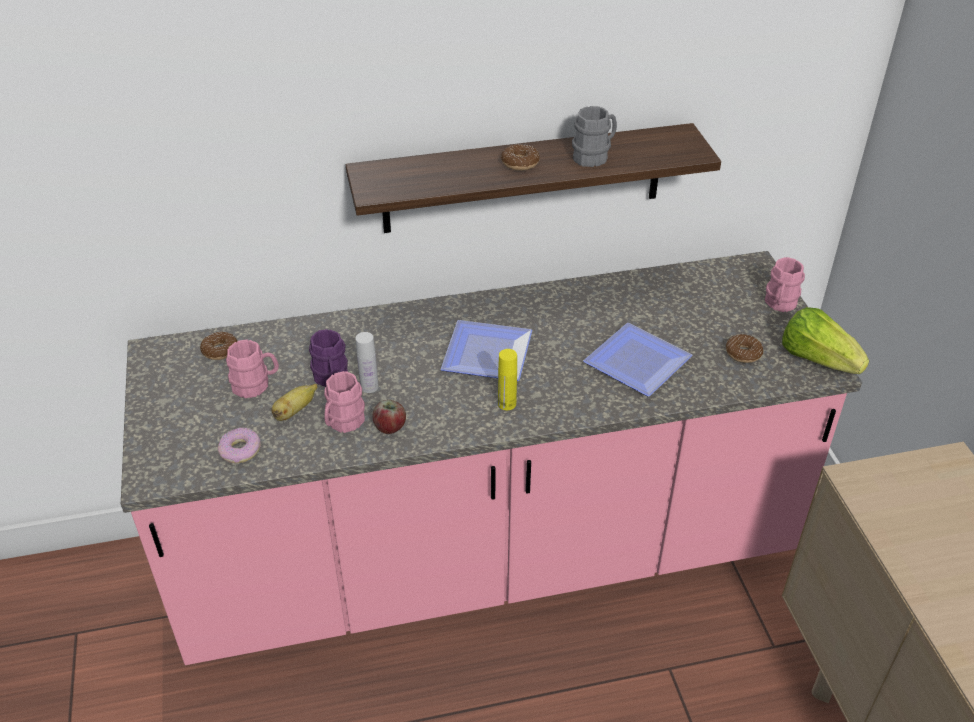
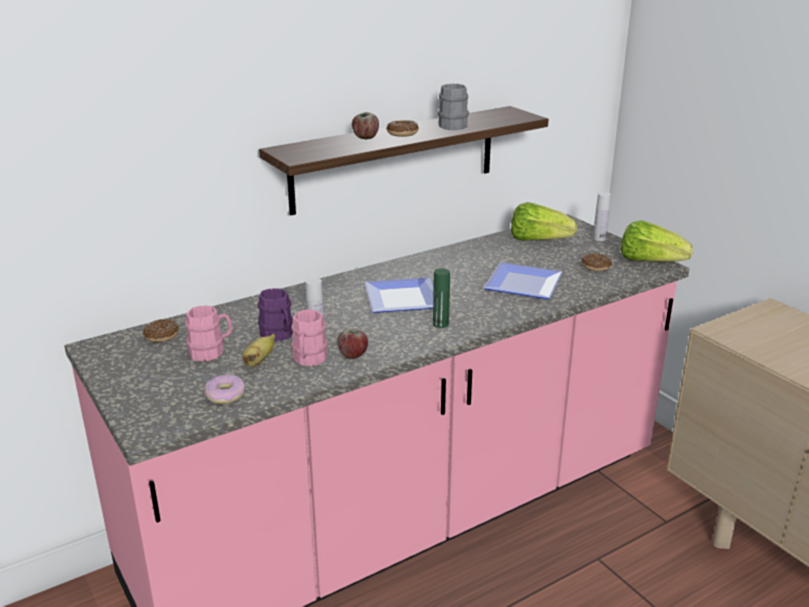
camera: 20 degrees left, 15 degrees down
yellow bottle [498,349,517,410] -> green bottle [433,268,450,328]
pink mug [765,257,805,312] -> white bottle [593,192,611,241]
none -> apple [352,112,379,139]
none -> lettuce [511,202,577,241]

